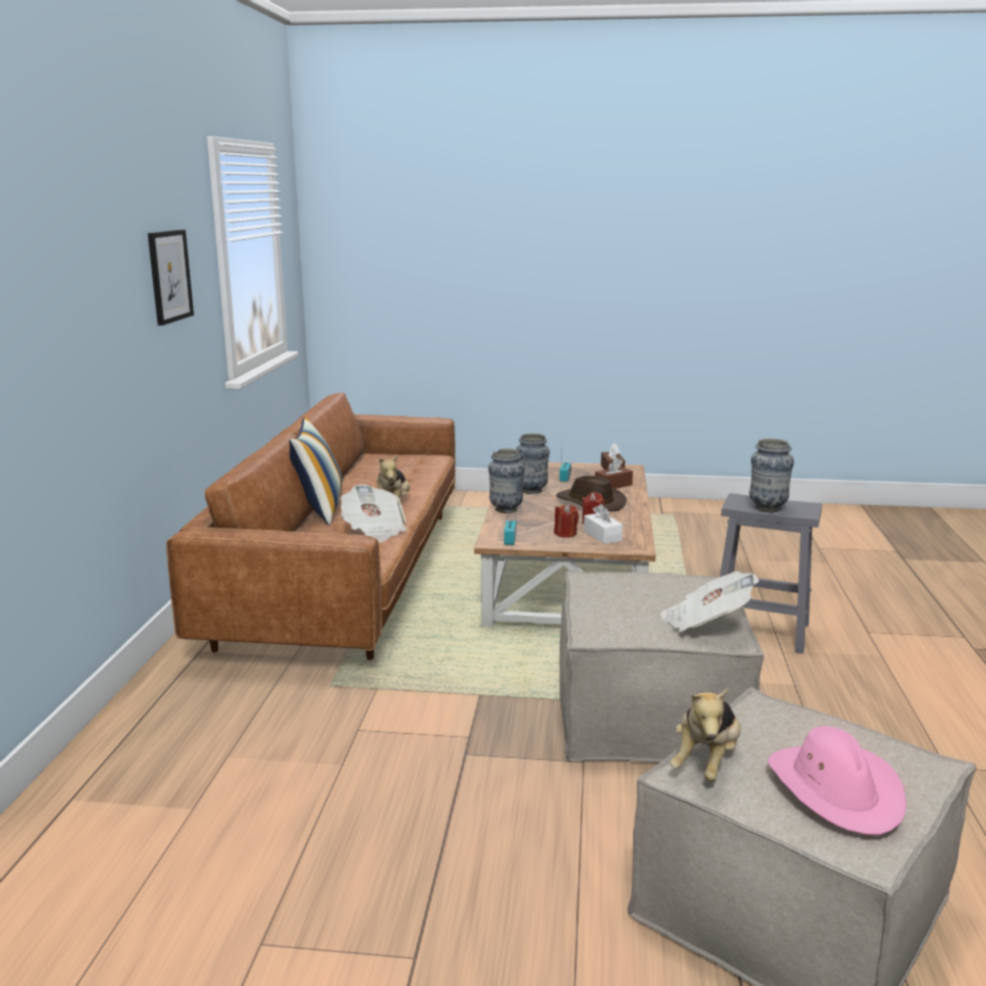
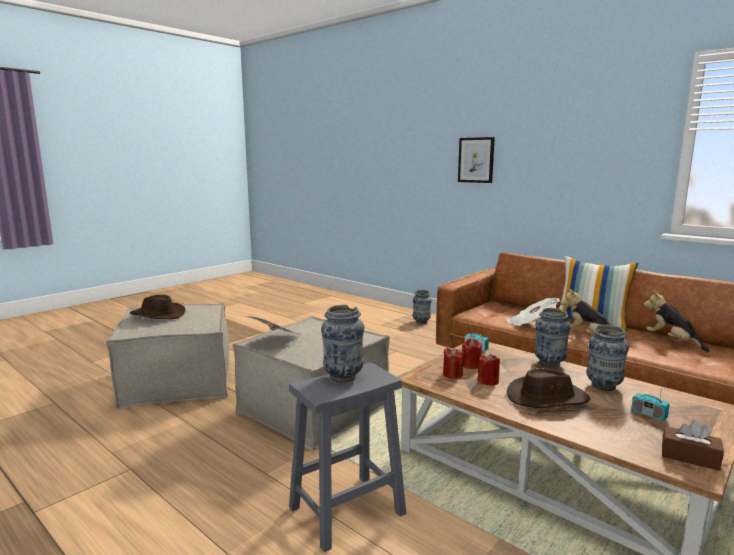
camera: 125 degrees right, 5 degrees down
picture [148,230,194,326] -> picture moved to [458,137,495,183]
white tissue box [584,504,623,544] -> red candle [443,348,463,379]
brown tissue box [595,458,633,489] -> none
plush toy [670,688,741,781] -> plush toy moved to [644,290,710,352]
pink hat [768,726,906,835] -> brown hat [130,295,185,319]
none -> vase [413,290,432,324]

